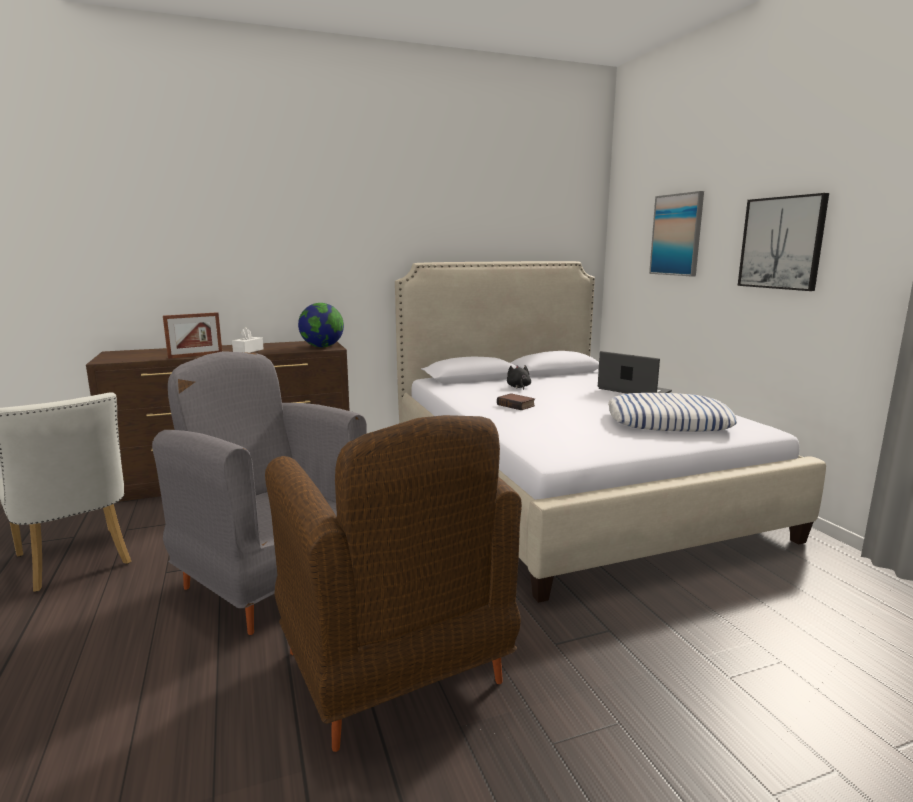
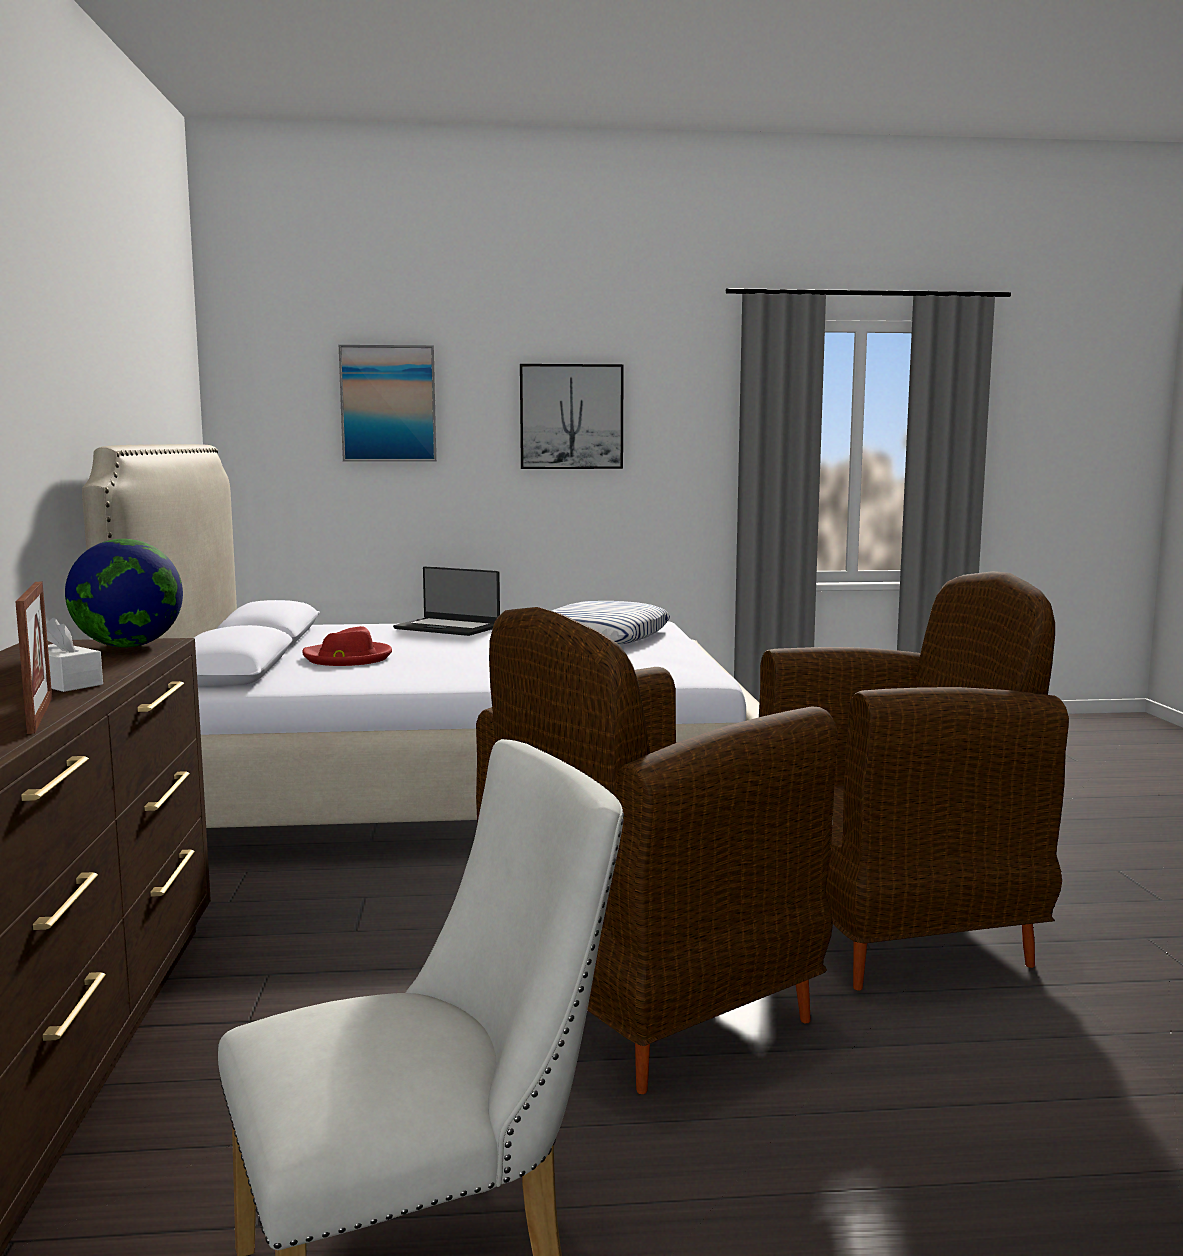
camera: 75 degrees left, 5 degrees down
grey armchair [152,351,367,635] -> brown armchair [476,607,838,1094]
book [497,393,535,410] -> none
black plush toy [507,365,531,390] -> red hat [302,626,392,666]
laptop [598,351,672,394] -> laptop turned 120 degrees counterclockwise [393,566,500,636]

